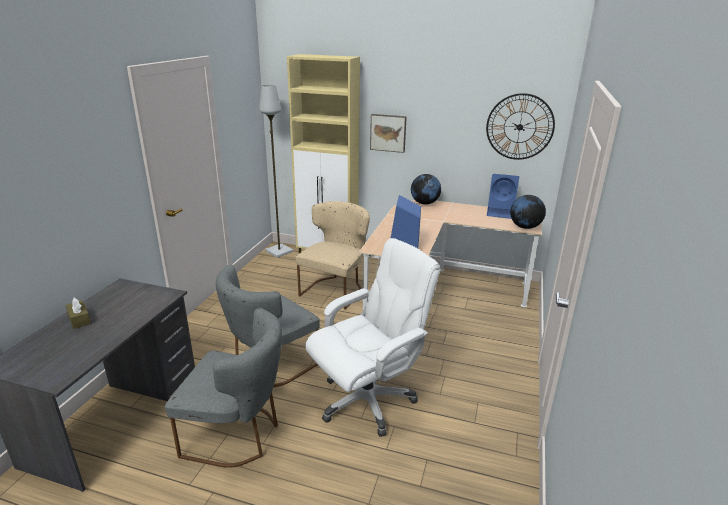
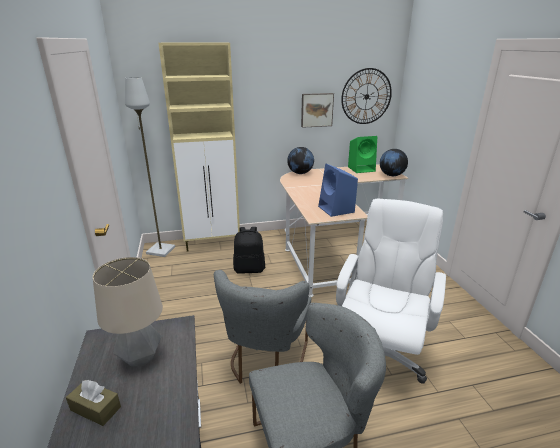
camera: 30 degrees left, 0 degrees up
beige chair [295,201,370,310] -> black backpack [233,227,265,274]
picture [370,114,407,153] -> picture moved to [301,93,334,128]
blue speaker [487,174,519,219] -> green speaker [348,136,377,173]
none -> table lamp [93,257,163,367]

